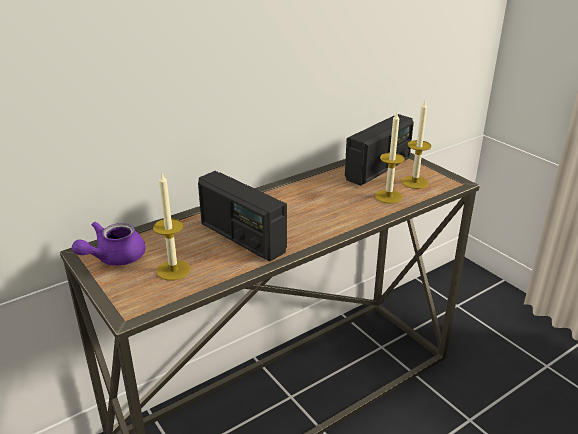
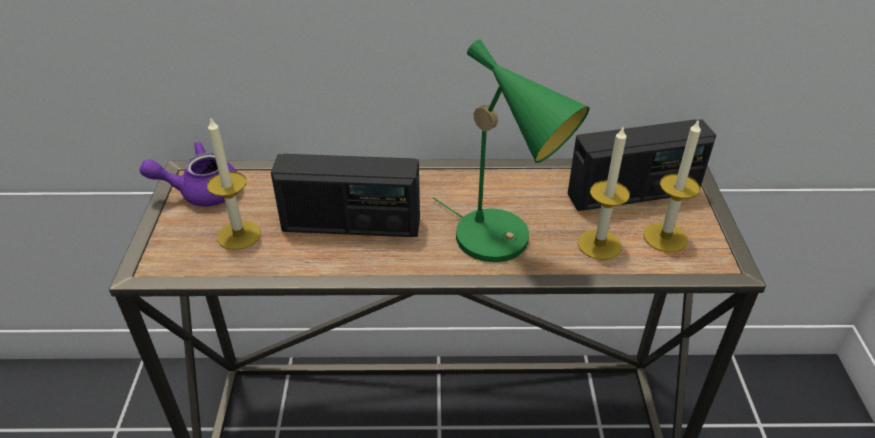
camera: 35 degrees right, 10 degrees up
radio [198,171,287,261] -> radio turned 75 degrees counterclockwise [271,154,420,237]
none -> green table lamp [433,39,589,262]

